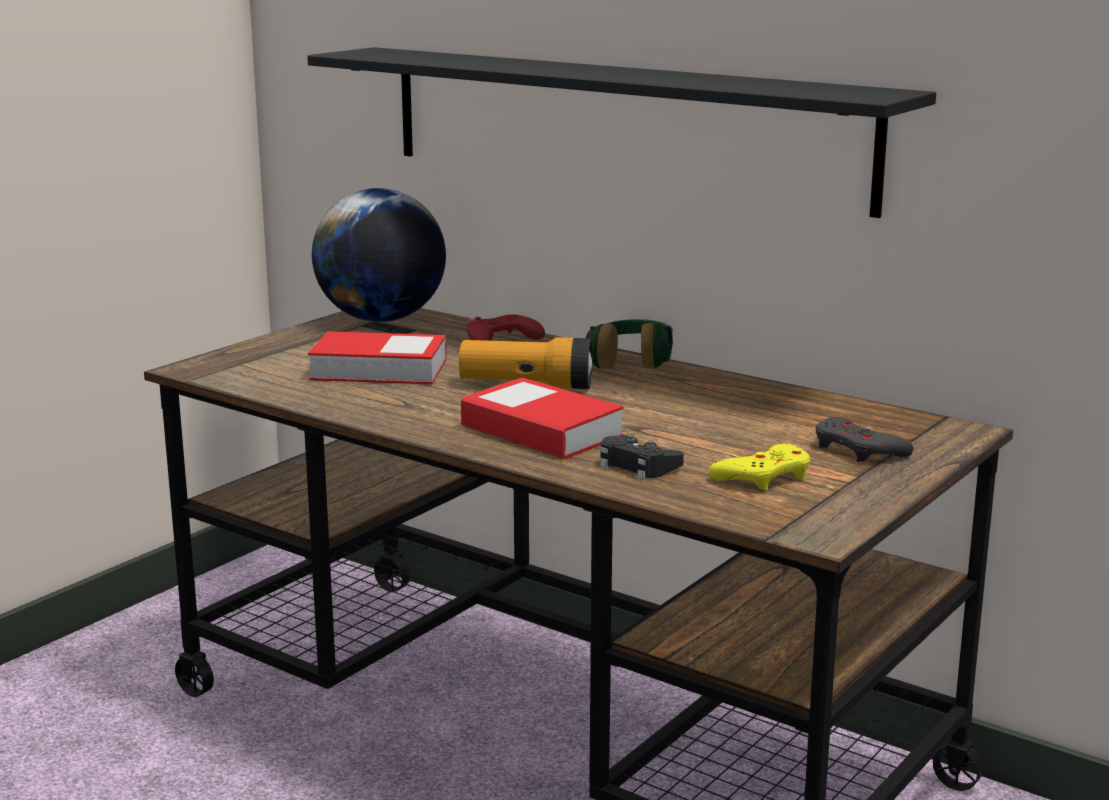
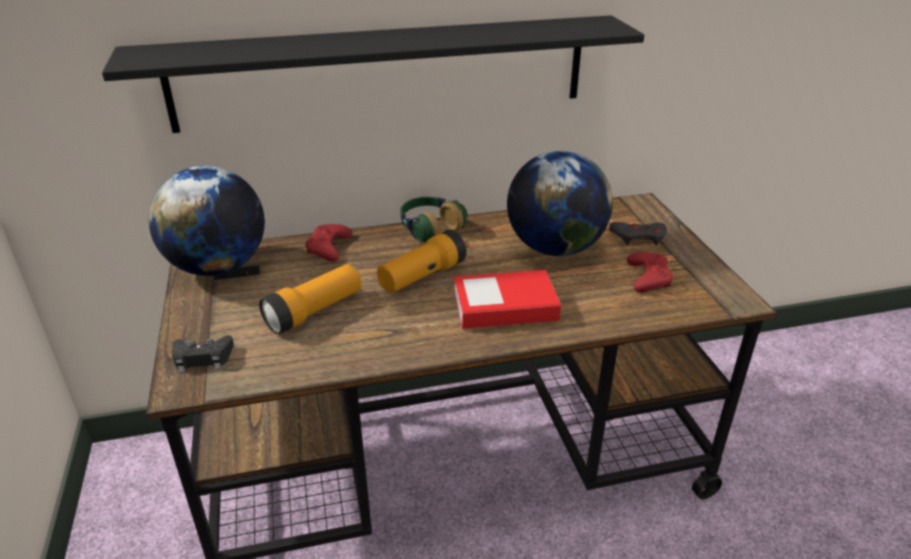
camera: 50 degrees left, 15 degrees up
book [308,331,447,384] -> flashlight [259,264,361,335]
black game controller [600,435,684,480] -> black game controller moved to [171,335,234,372]
yellow game controller [709,444,810,491] -> red game controller [627,252,673,293]
none -> globe [507,151,613,256]

